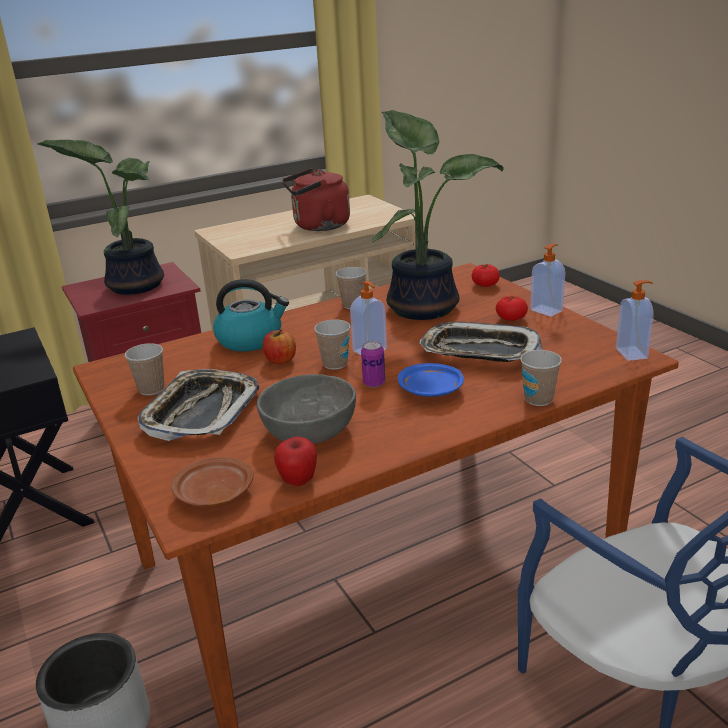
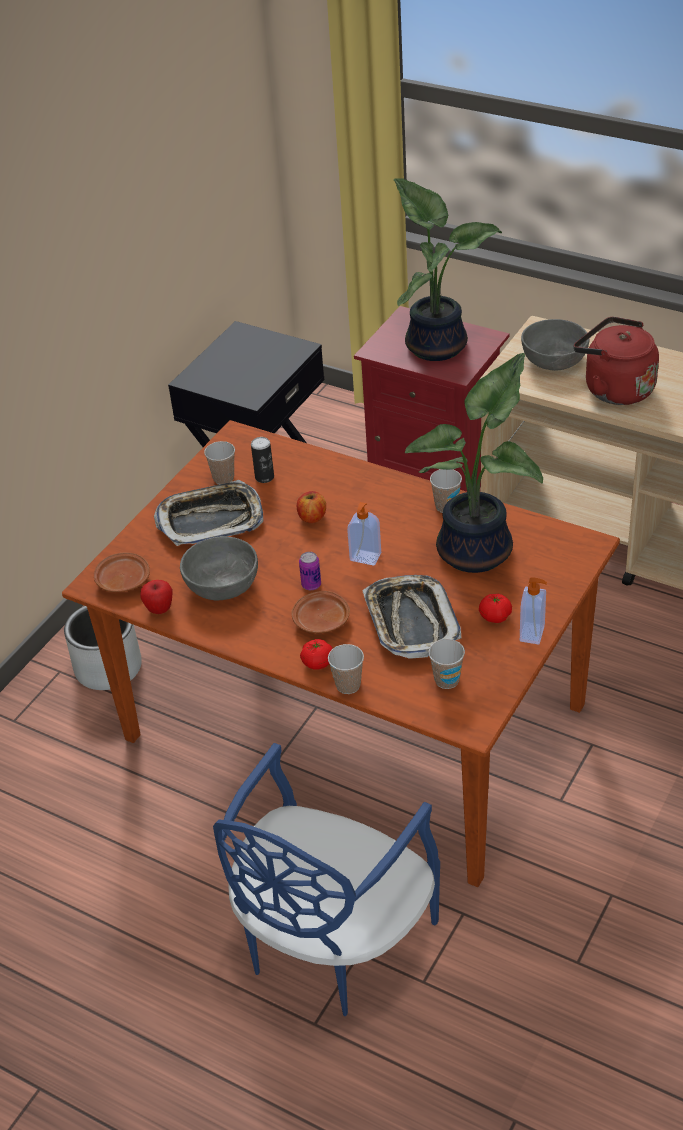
camera: 60 degrees right, 15 degrees up
kettle [213,279,289,352] -> none
cup [314,319,350,370] -> cup moved to [428,639,465,689]
blue plate [398,363,464,397] -> brown plate [292,591,350,633]
tomato [472,264,500,287] -> tomato moved to [300,639,333,670]
soap dispenser [616,280,654,361] -> none
none -> can [251,437,274,483]
none -> grey bowl [521,319,589,371]

